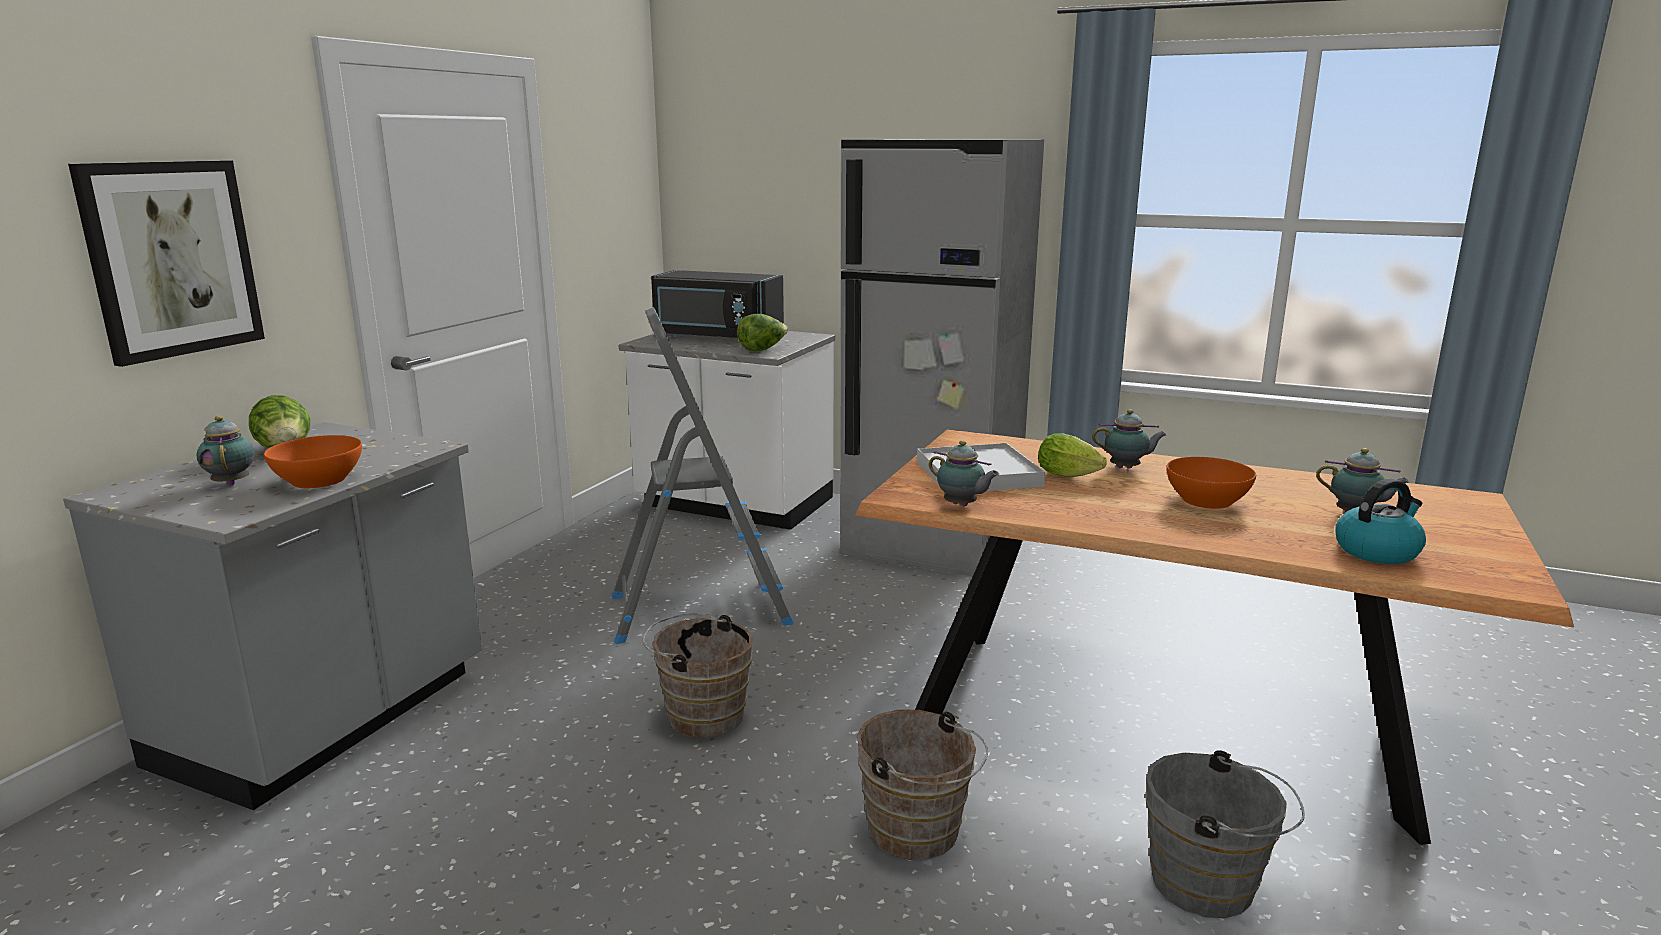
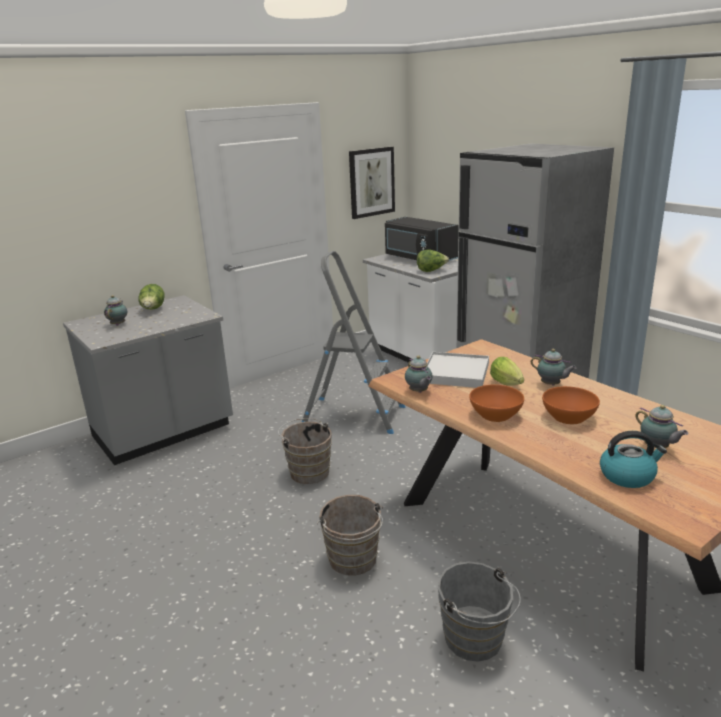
camera: 30 degrees right, 5 degrees up
picture [68,161,265,367] -> picture moved to [349,147,395,219]
orange bowl [264,435,362,488] -> orange bowl moved to [469,385,524,422]

